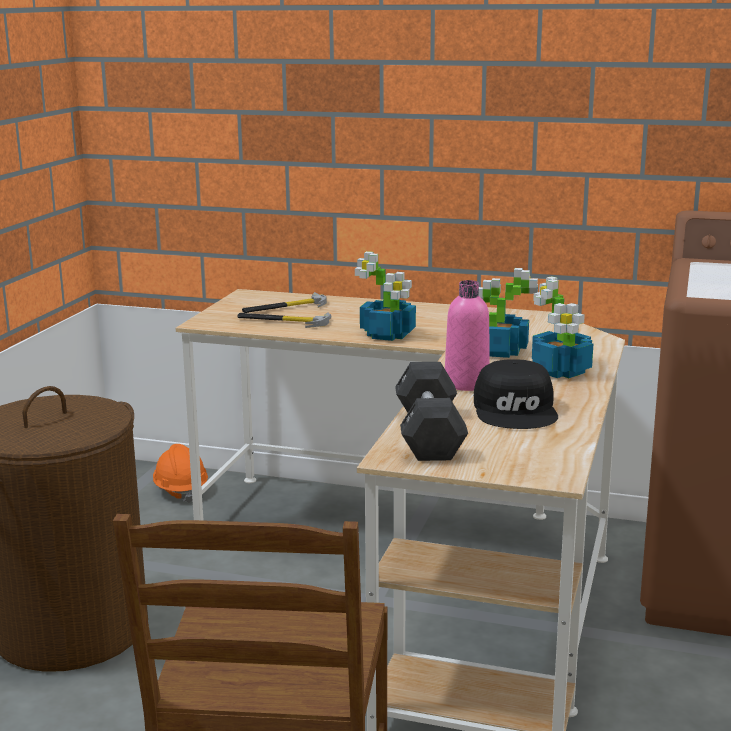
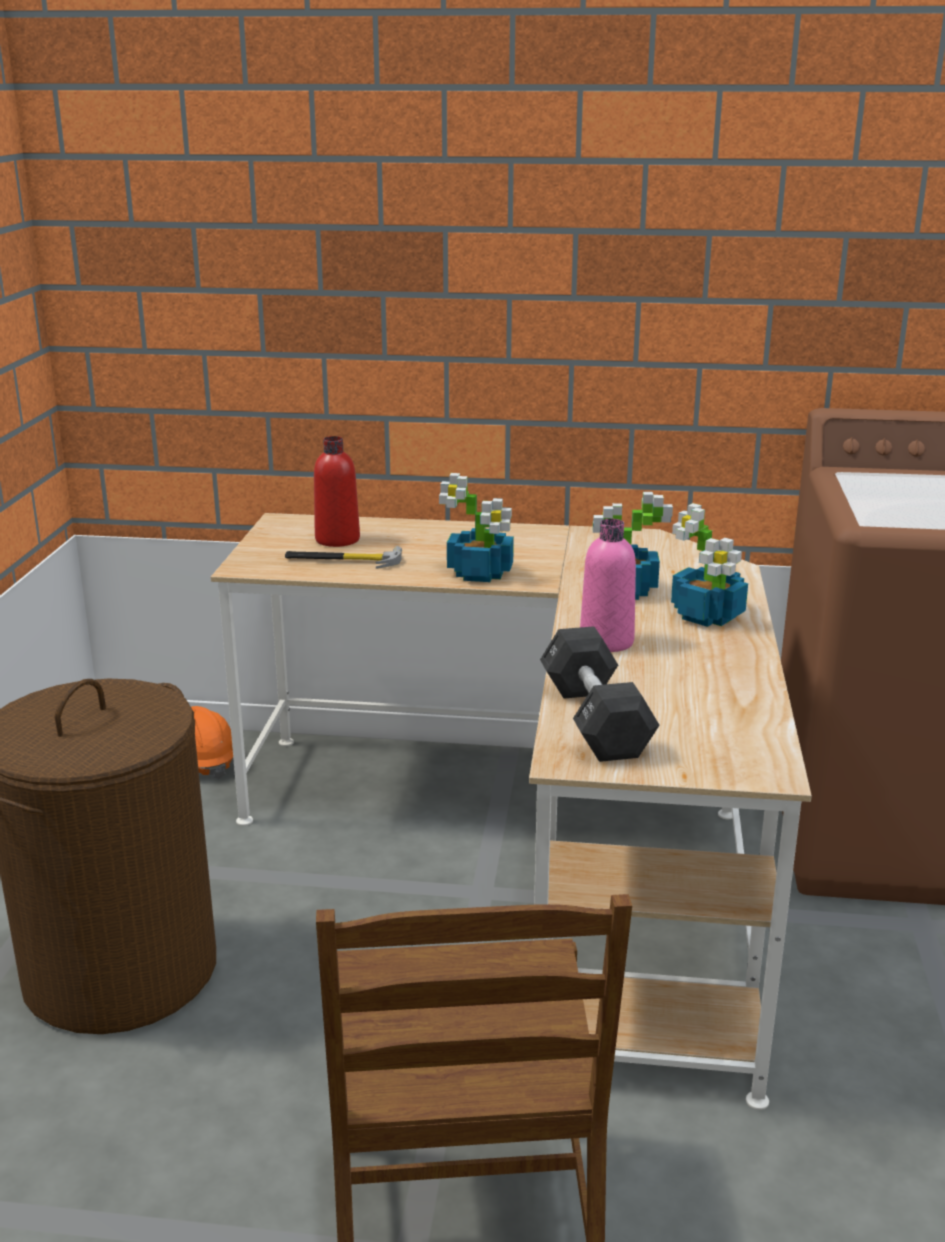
camera: 10 degrees left, 5 degrees up
hammer [242,292,327,313] -> red bottle [314,436,360,547]
black cap [474,359,558,429] -> none

